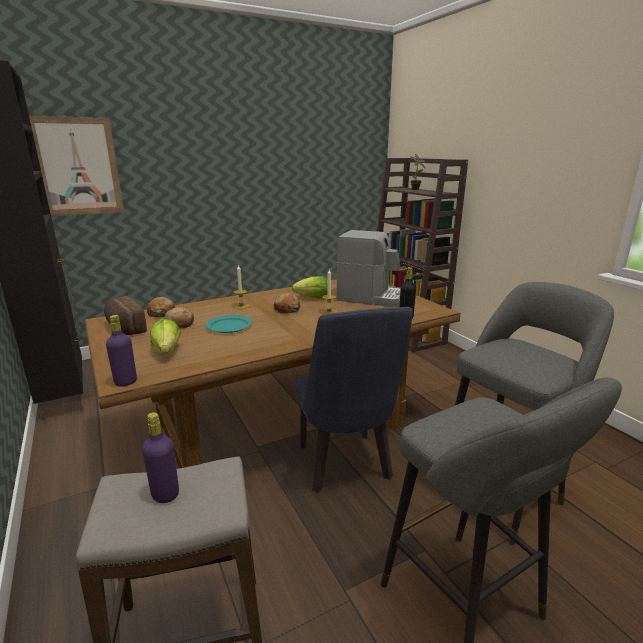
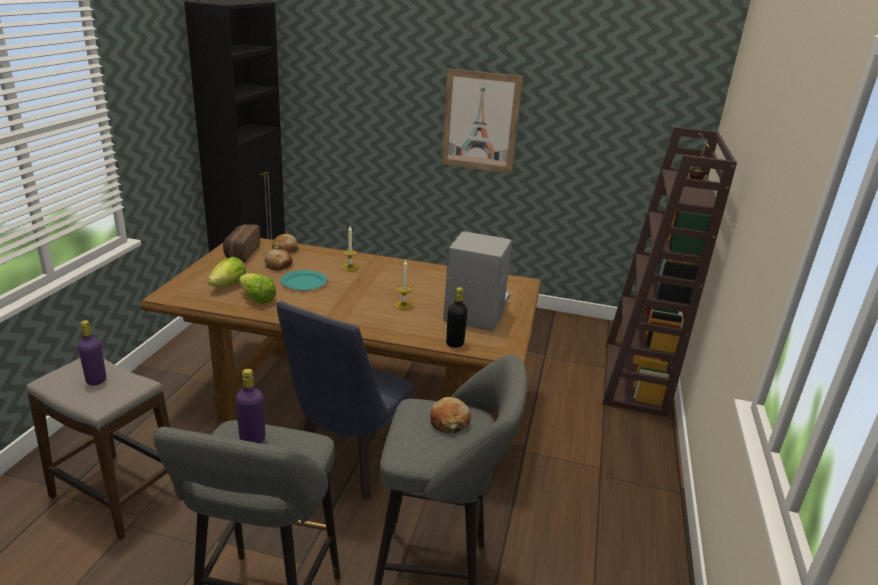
camera: 40 degrees right, 5 degrees up
picture [29,116,124,216] -> picture moved to [441,69,523,174]
purple bottle [106,315,137,387] -> purple bottle moved to [235,369,265,443]
bread [274,293,300,314] -> bread moved to [430,397,471,433]
lettuce [292,276,328,298] -> lettuce moved to [239,273,276,303]
coffee machine [336,230,401,307] -> coffee machine turned 135 degrees counterclockwise [443,231,512,331]

